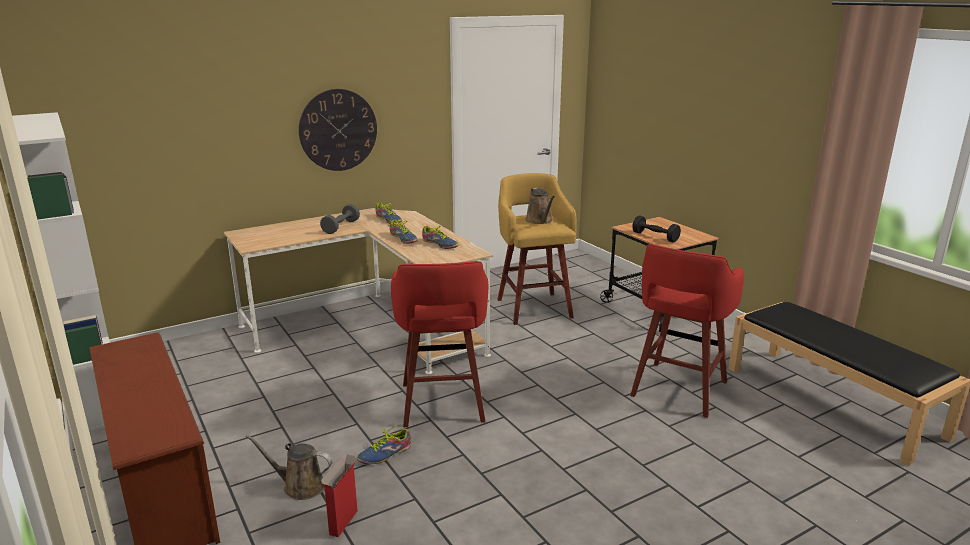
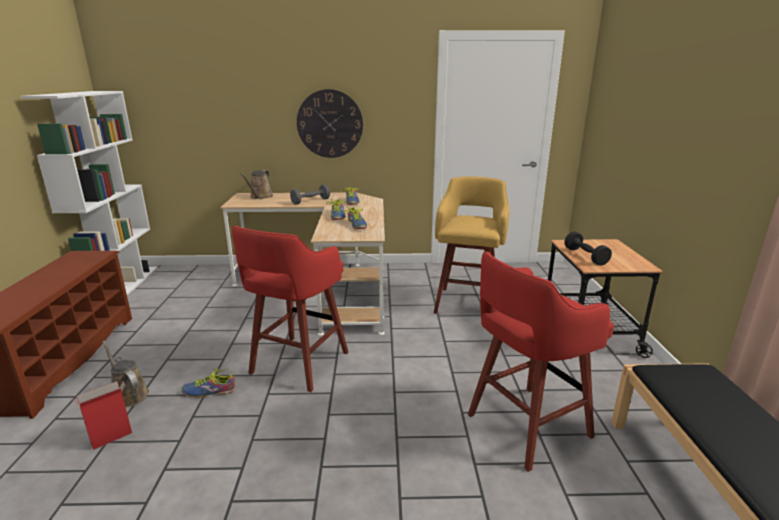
camera: 30 degrees right, 0 degrees up
brown watering can [525,188,555,224] -> brown watering can moved to [240,170,273,199]

